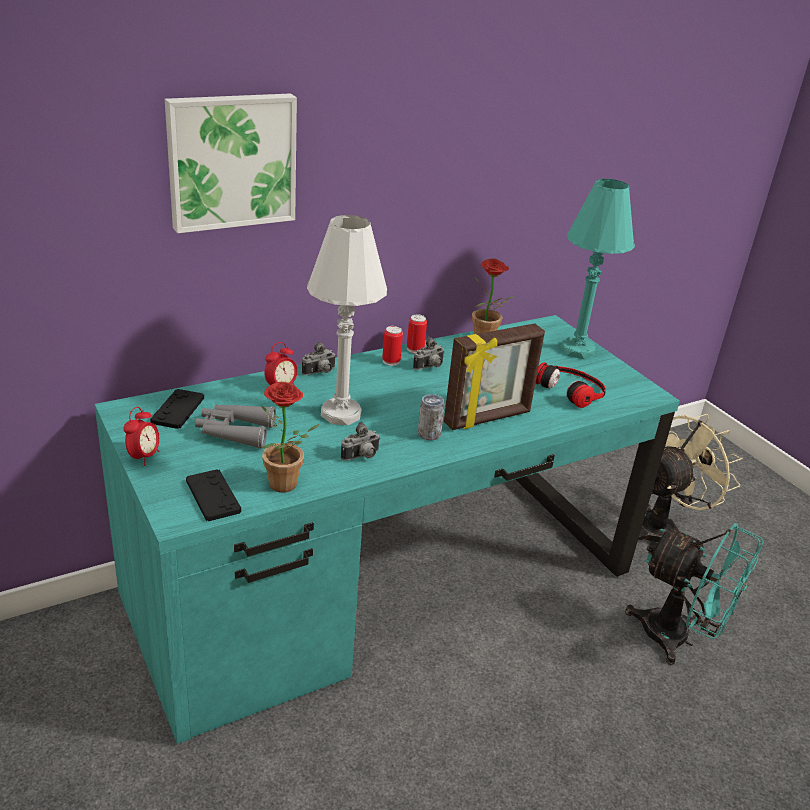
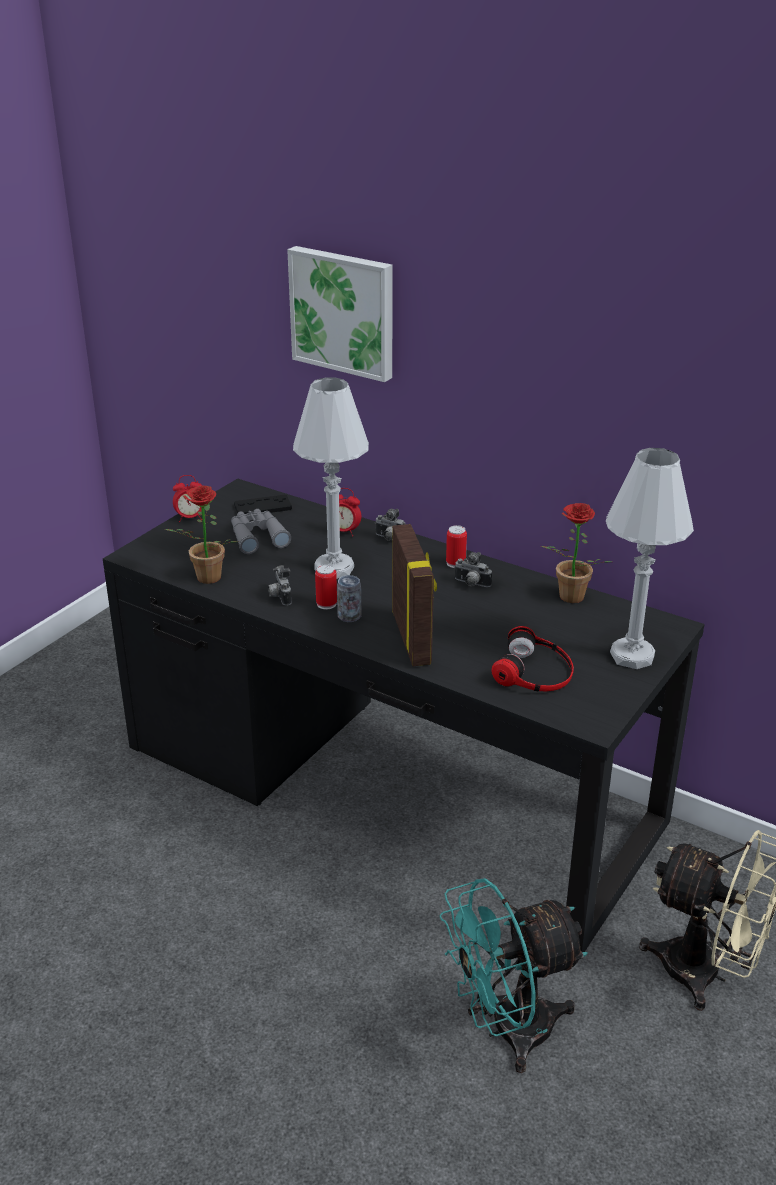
camera: 65 degrees right, 0 degrees up
turquoise desk [94,315,680,744] -> black desk [103,478,704,952]
black game controller [186,469,241,521] -> none
camera [341,422,380,461] -> camera turned 45 degrees clockwise [268,565,291,606]
can [407,314,427,353] -> can moved to [315,564,337,610]
picture frame [444,323,545,430] -> picture frame turned 135 degrees counterclockwise [392,524,437,666]
turquoise table lamp [560,179,635,359] -> white table lamp [606,448,694,669]
turquoise fan [625,523,764,665] -> turquoise fan turned 60 degrees clockwise [440,878,588,1073]

